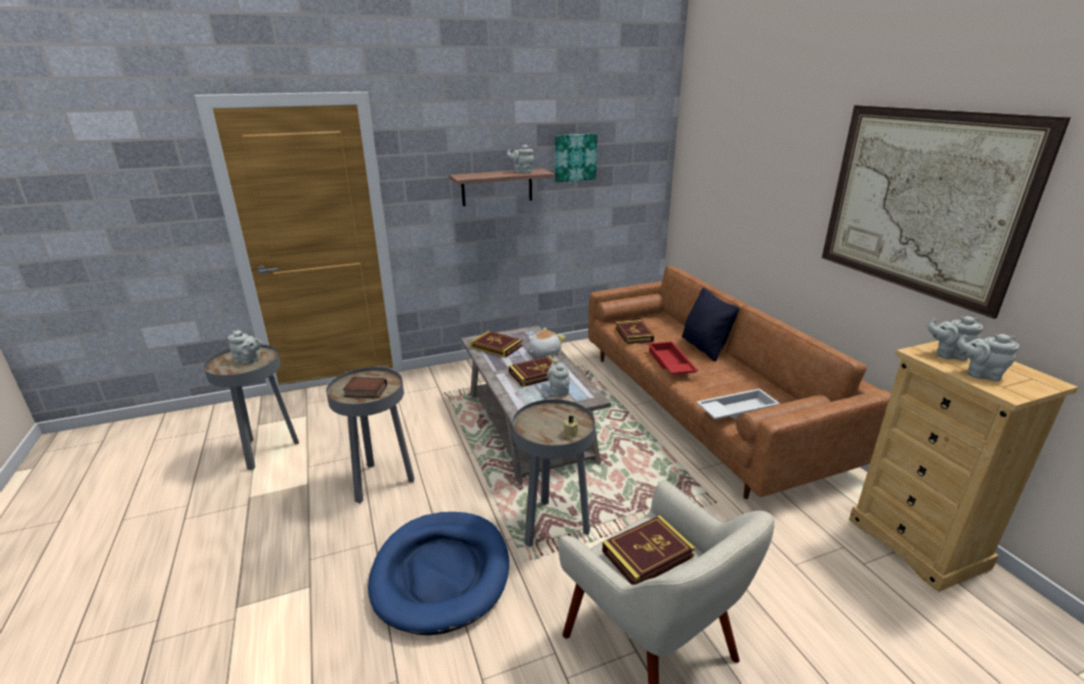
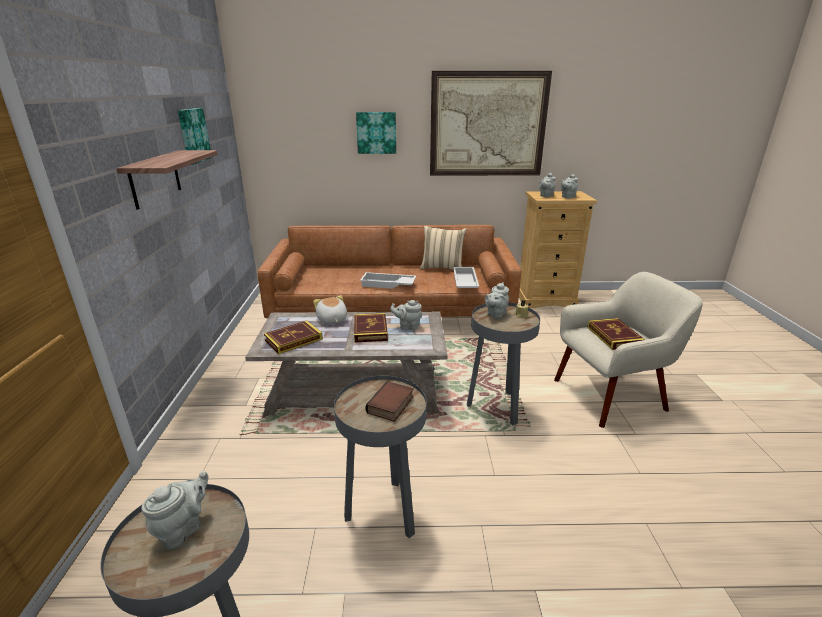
camera: 70 degrees left, 0 degrees up
blue dog bed [368,512,509,635] -> none
grey teapot [507,145,534,173] -> grey teapot moved to [485,282,509,318]
book [615,320,654,344] -> none
red tray [648,341,698,375] -> white tray [360,272,416,289]
black pillow [682,288,739,361] -> none
none -> picture [356,112,396,154]
none -> beige pillow [420,226,467,270]

